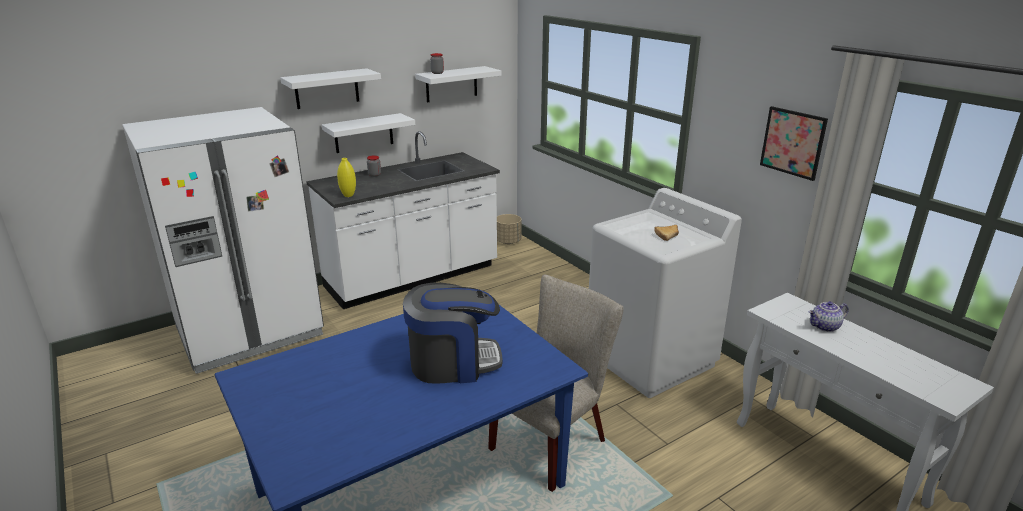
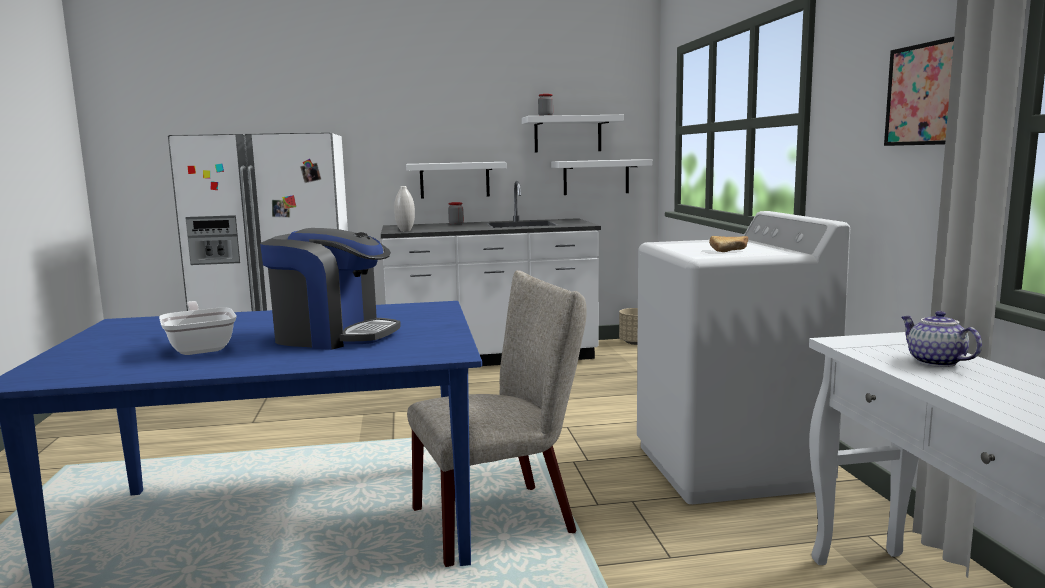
camera: 25 degrees right, 15 degrees down
white shelf [280,68,381,109] -> white shelf moved to [551,159,652,195]
yellow vase [337,158,356,197] -> white vase [394,186,415,232]
teapot [809,301,849,332] -> teapot turned 60 degrees clockwise [901,311,982,367]
none -> frying pan [159,301,237,355]

